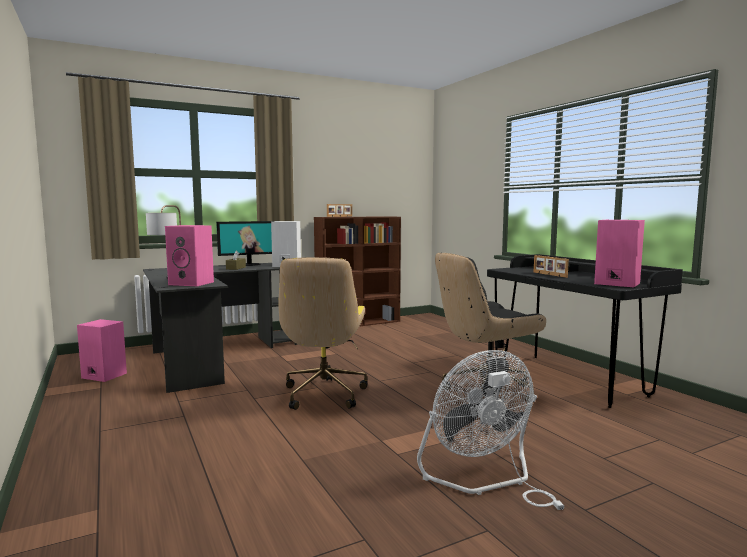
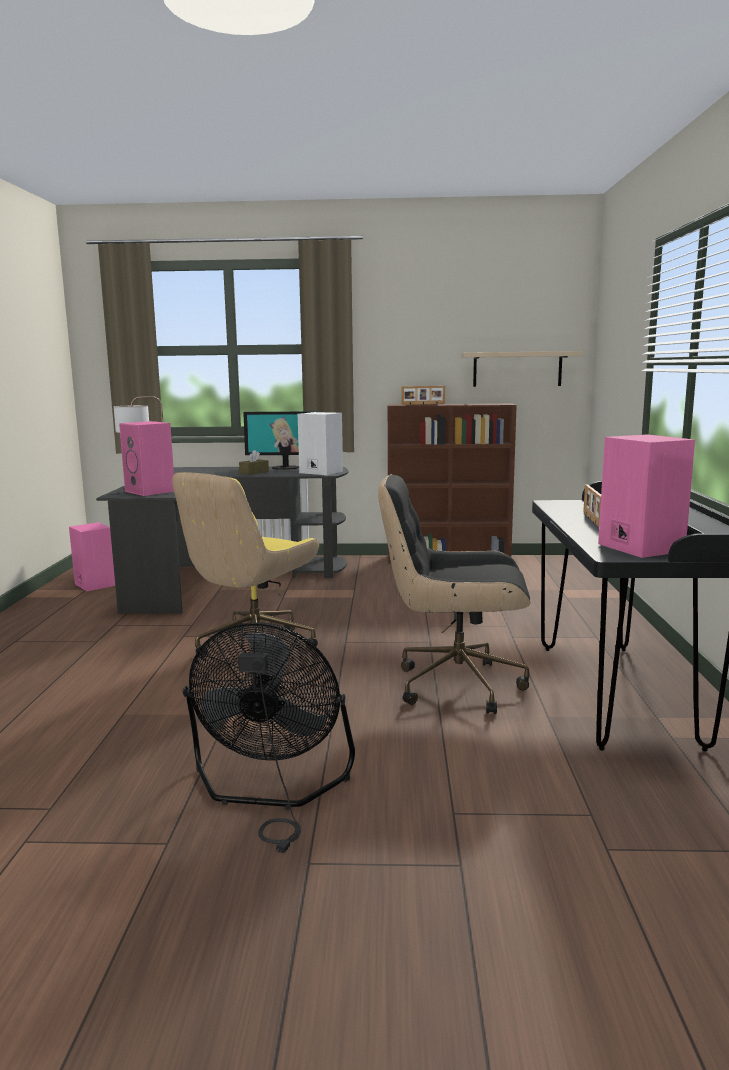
camera: 30 degrees right, 5 degrees up
white fan [417,350,564,510] -> black fan [182,622,355,853]
none -> beige shelf [461,351,582,387]

